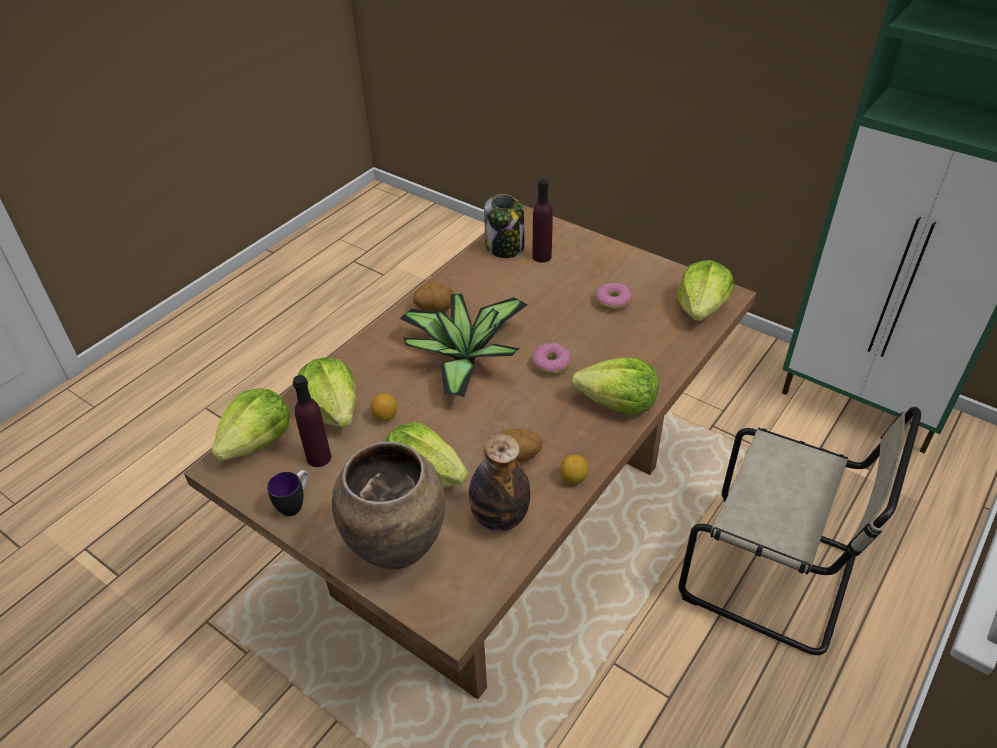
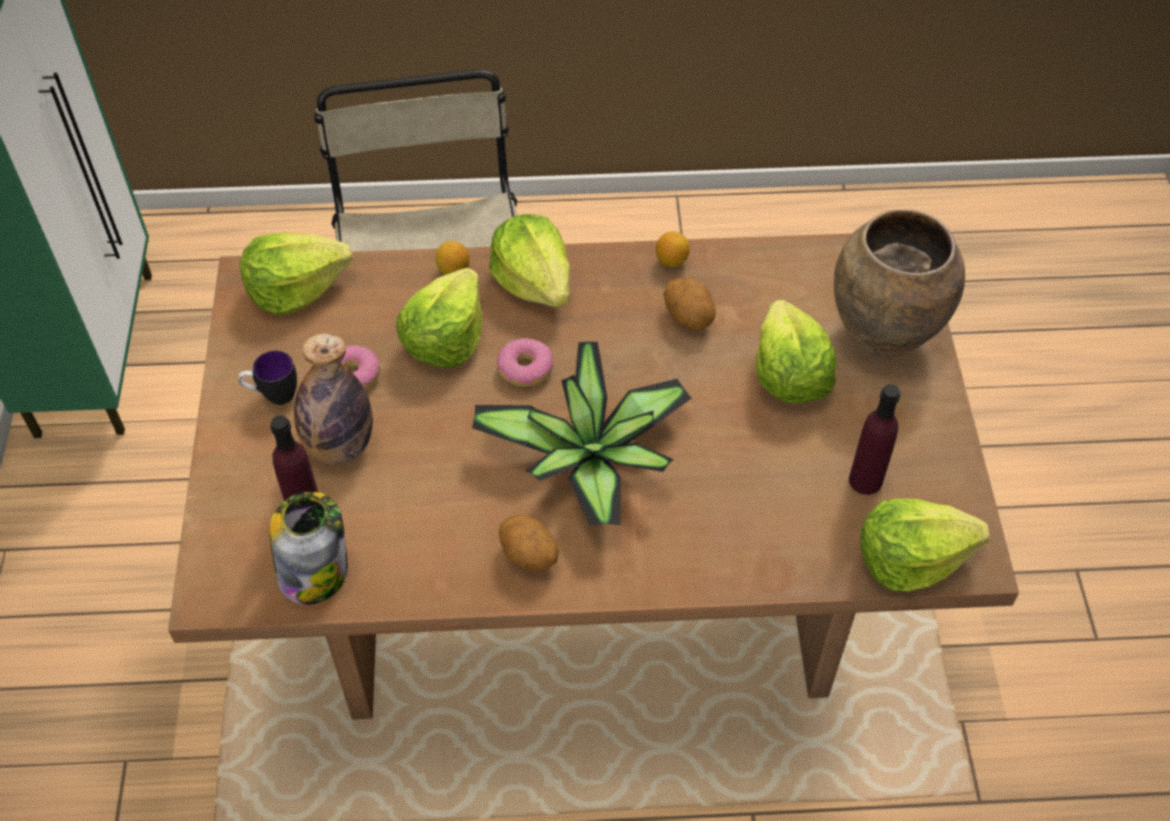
camera: 130 degrees left, 10 degrees up
mug [267,470,308,516] -> mug moved to [238,351,297,405]
lettuce [297,358,356,427] -> lettuce moved to [396,268,482,368]
lemon [370,394,397,422] -> lemon moved to [435,241,470,275]
bottle [469,433,530,532] -> bottle moved to [294,333,373,464]

